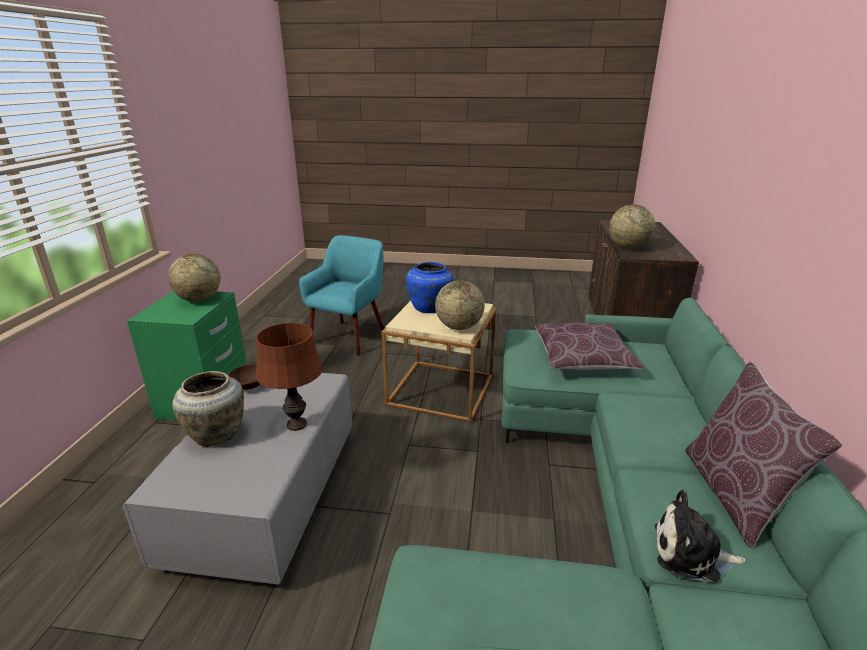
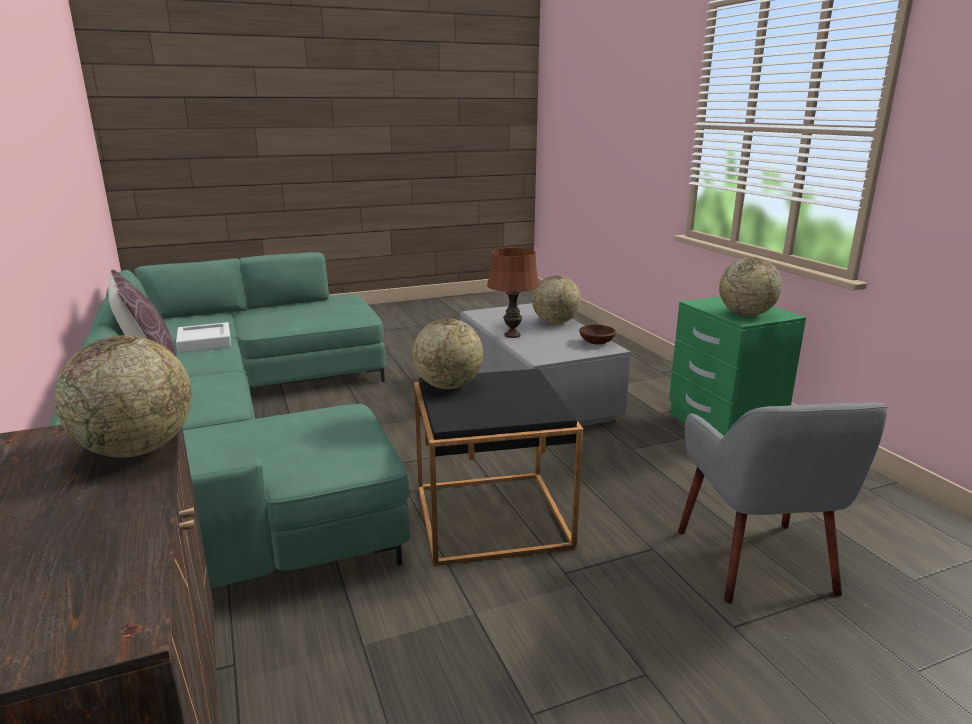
camera: 150 degrees right, 5 degrees down
beige vase [172,371,244,447] -> globe [532,276,581,324]
turquoise armchair [299,235,384,356] -> grey armchair [678,402,888,604]
beige side table [381,301,496,423] -> black side table [414,369,583,566]
blue vase [406,262,453,313] -> none
brown pillow [535,323,643,370] -> none
plush toy [655,490,746,582] -> grey tray [176,322,231,353]

